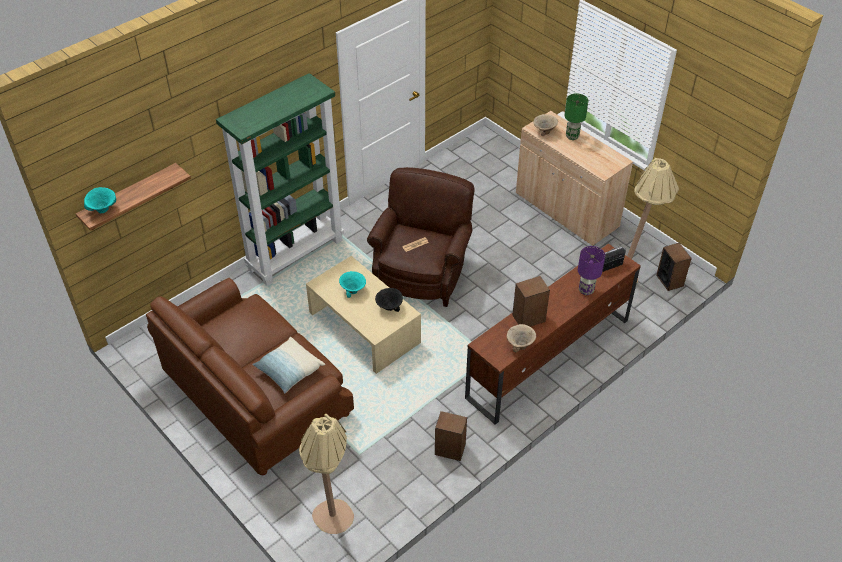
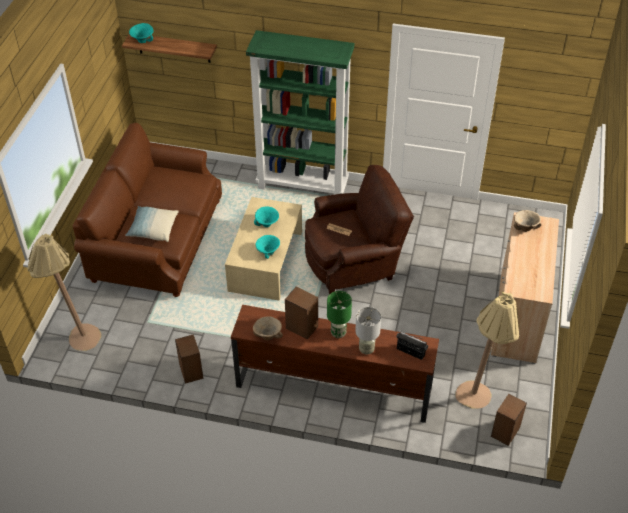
camera: 55 degrees right, 0 degrees up
black bowl [375,288,403,312] -> turquoise bowl [256,235,280,259]
green table lamp [565,93,588,140] -> green table lamp moved to [327,291,352,338]
purple table lamp [578,246,605,295] -> grey table lamp [355,307,381,355]

